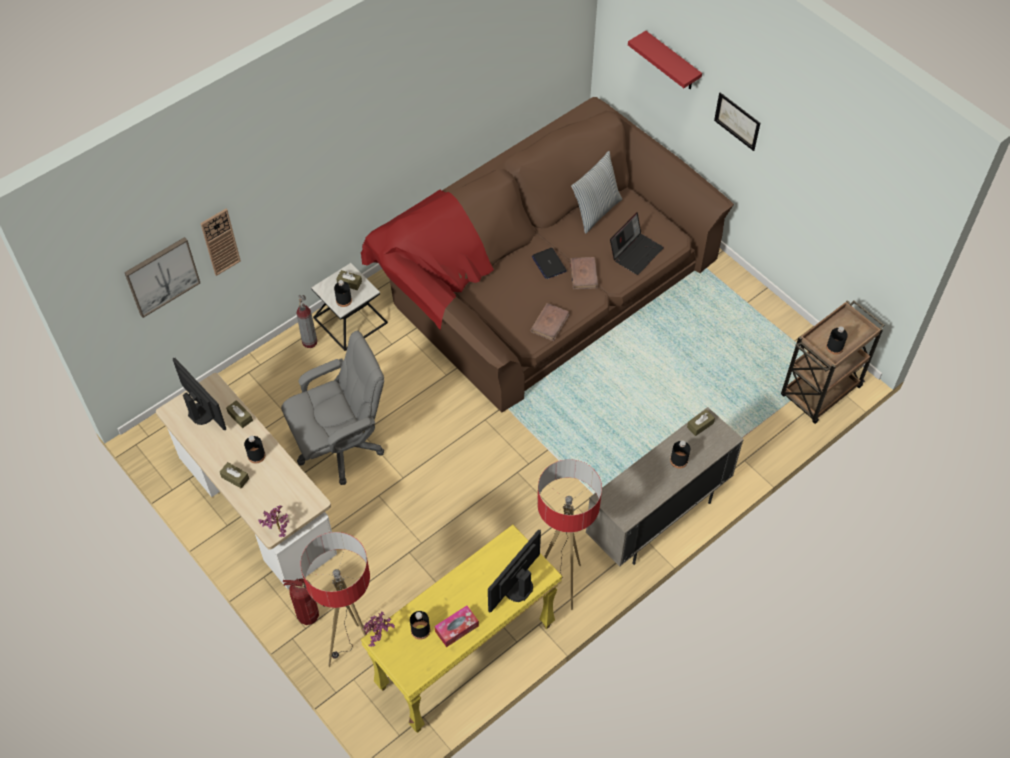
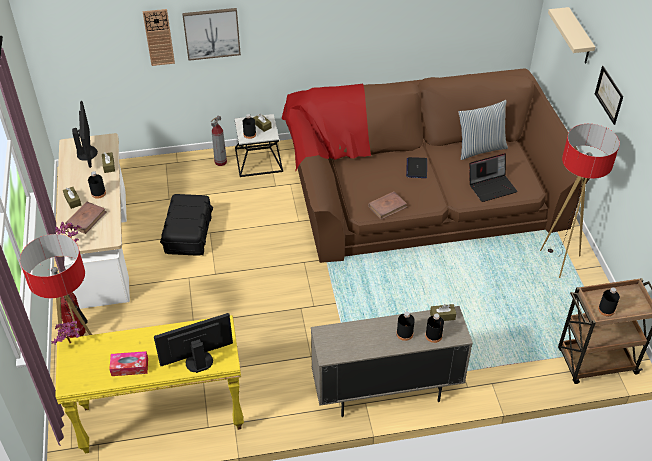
camera: 30 degrees right, 10 degrees down
picture [124,237,200,318] -> picture moved to [182,8,241,61]
grey office chair [281,331,384,485] -> black storage box [160,194,213,256]
black bottle [410,611,430,640] -> black bottle moved to [425,314,444,343]
floor lamp [537,459,602,610] -> floor lamp moved to [540,124,620,278]
brown book [570,257,598,289] -> brown book moved to [65,201,107,234]
red shelf [628,31,702,89] -> beige shelf [548,7,595,63]

